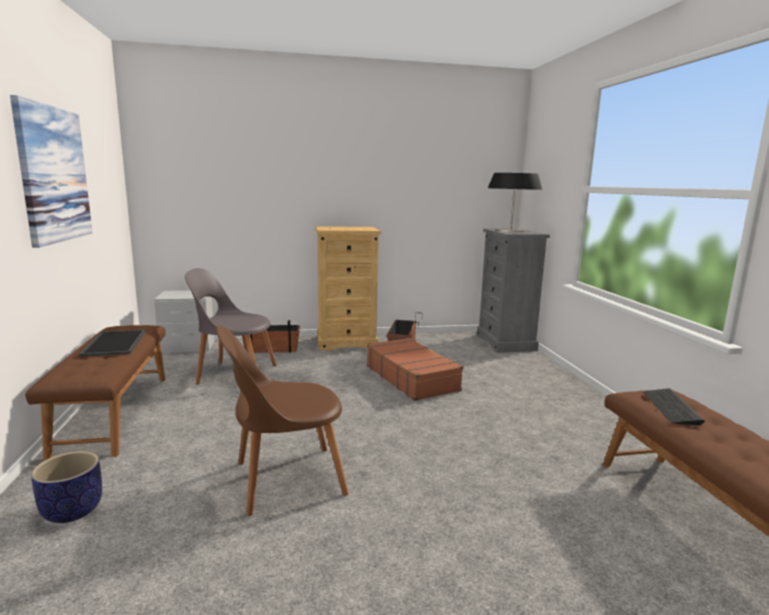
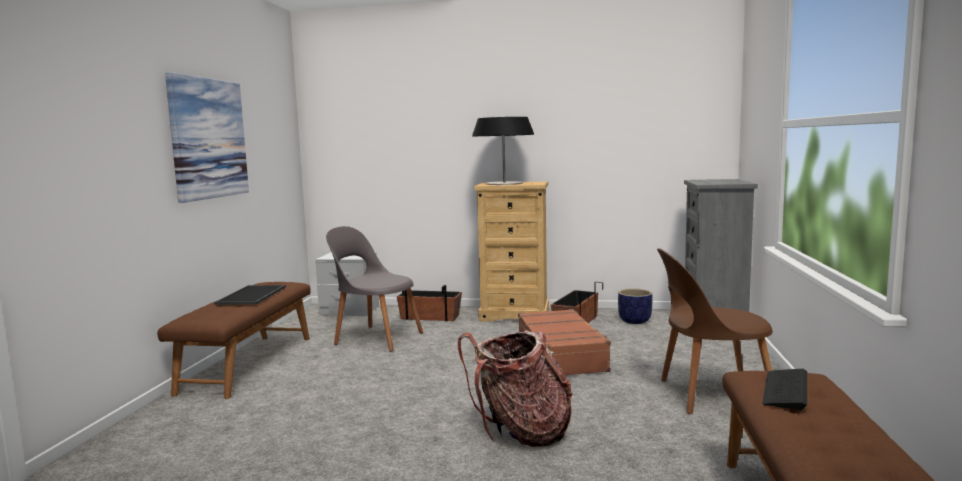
camera: 20 degrees right, 5 degrees down
planter [31,451,102,523] -> planter moved to [618,289,652,324]
brown chair [216,325,349,516] -> brown chair moved to [657,248,773,414]
table lamp [488,173,542,232] -> table lamp moved to [472,117,534,185]
none -> backpack [458,330,573,447]

